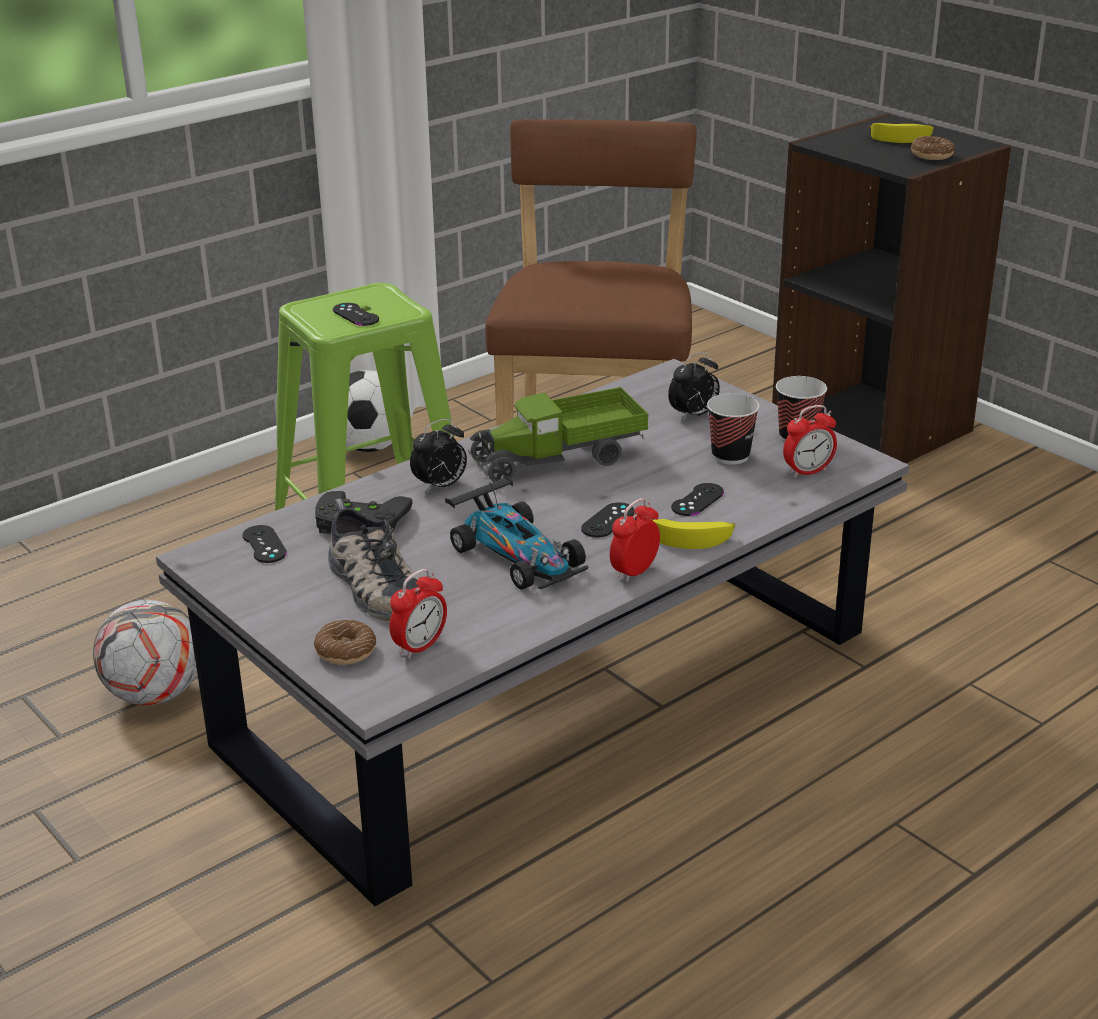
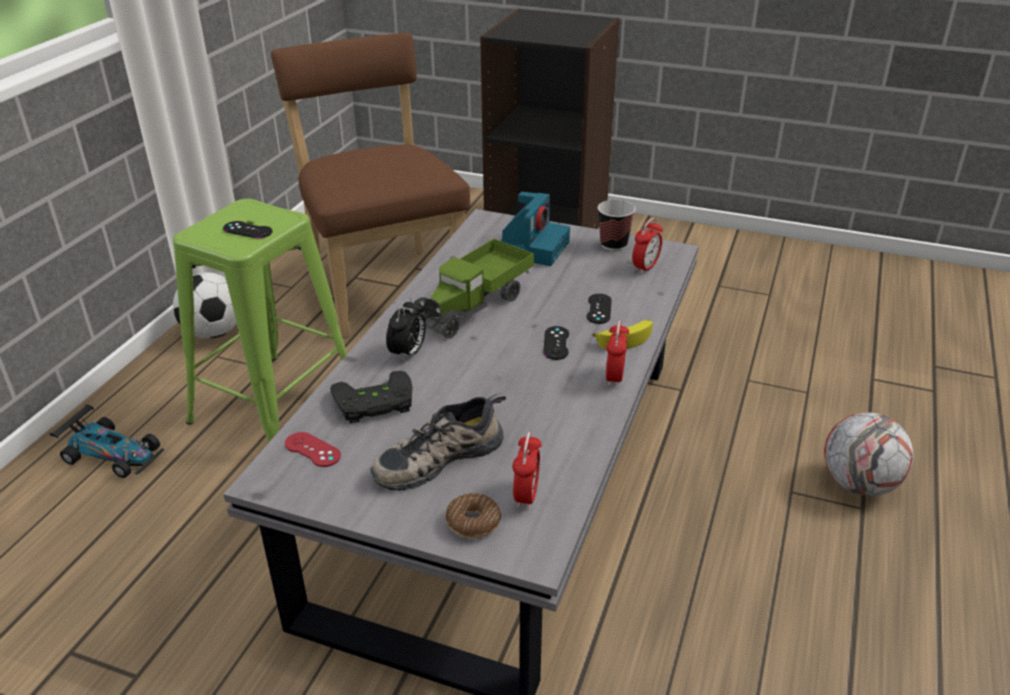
camera: 30 degrees left, 5 degrees up
football [93,599,197,705] -> football moved to [824,412,914,496]
black game controller [242,525,287,563] -> red game controller [285,432,341,467]
shoe [328,498,420,622] -> shoe turned 120 degrees clockwise [370,393,506,491]
toy car [445,476,589,590] -> toy car moved to [49,404,164,478]
alarm clock [668,352,720,421] -> camera [501,192,570,266]
cup [707,393,760,465] -> none
banana [869,123,934,143] -> none
donut [911,136,955,160] -> none

